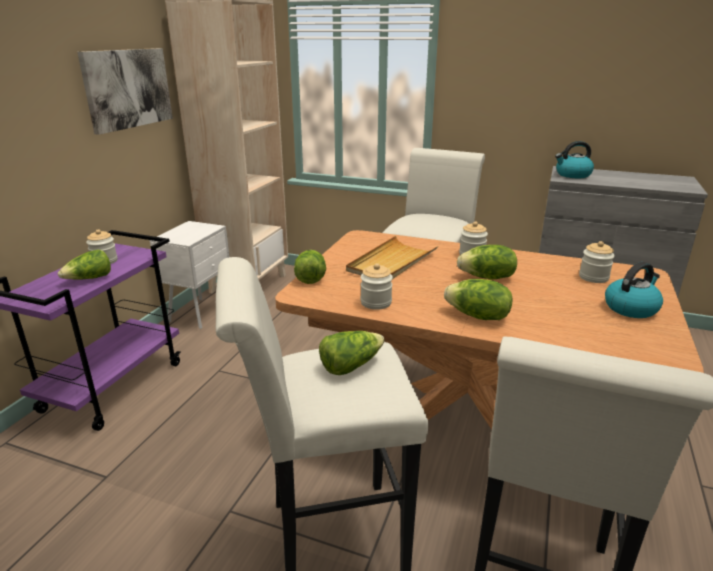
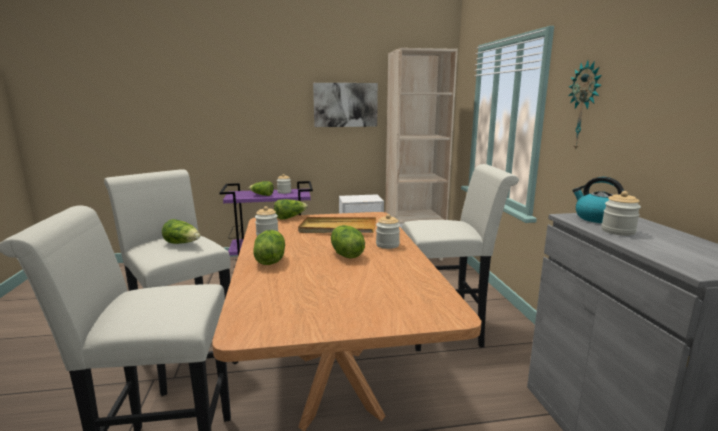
camera: 60 degrees right, 10 degrees down
jar [579,241,615,283] -> jar moved to [601,191,641,236]
kettle [605,262,663,318] -> none
none -> wall clock [569,61,602,151]

